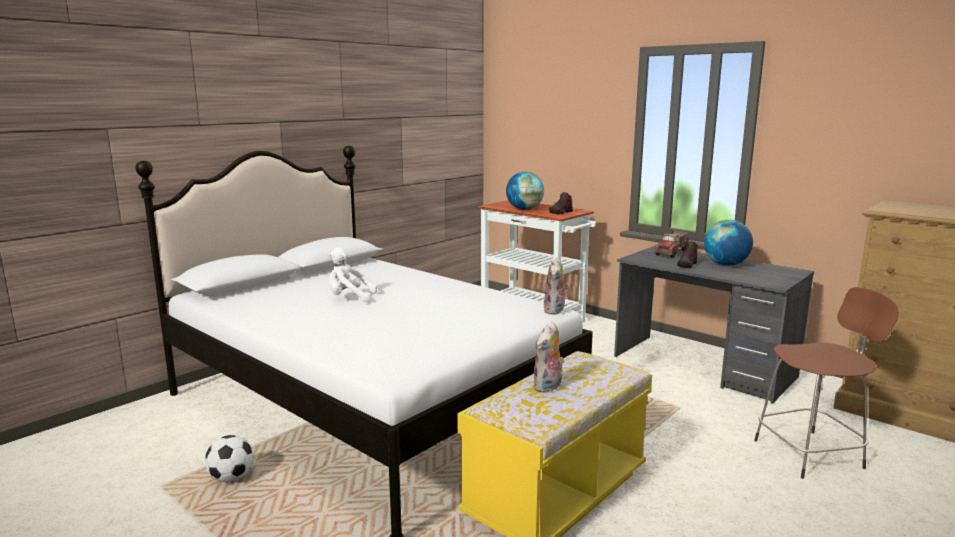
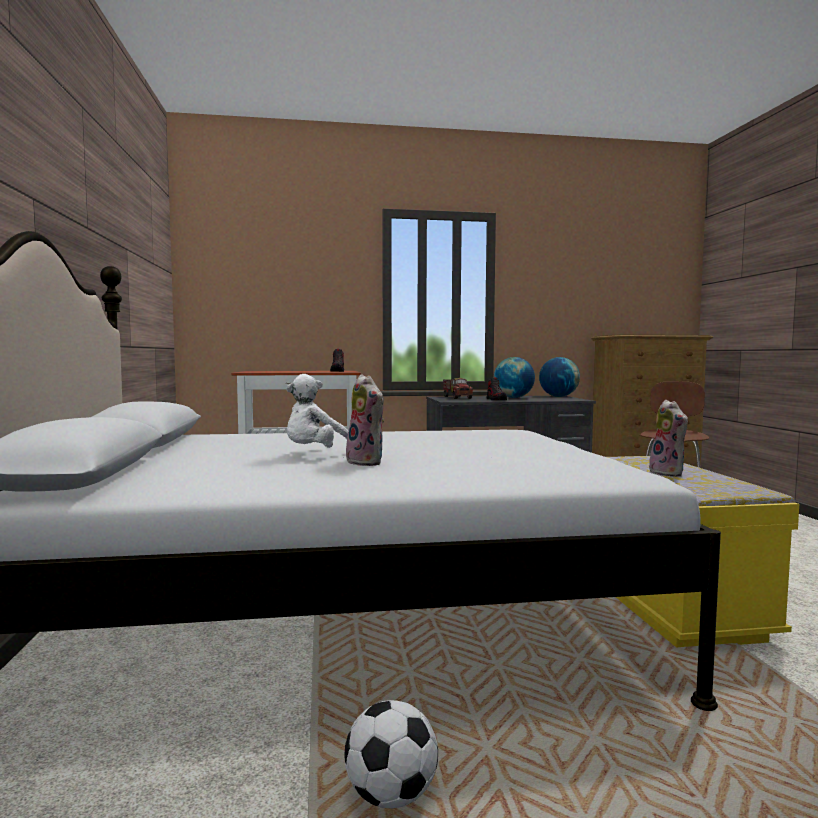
camera: 50 degrees left, 10 degrees down
globe [506,172,544,210] -> globe moved to [539,357,580,397]
plush toy [544,257,569,315] -> plush toy moved to [344,375,384,466]

